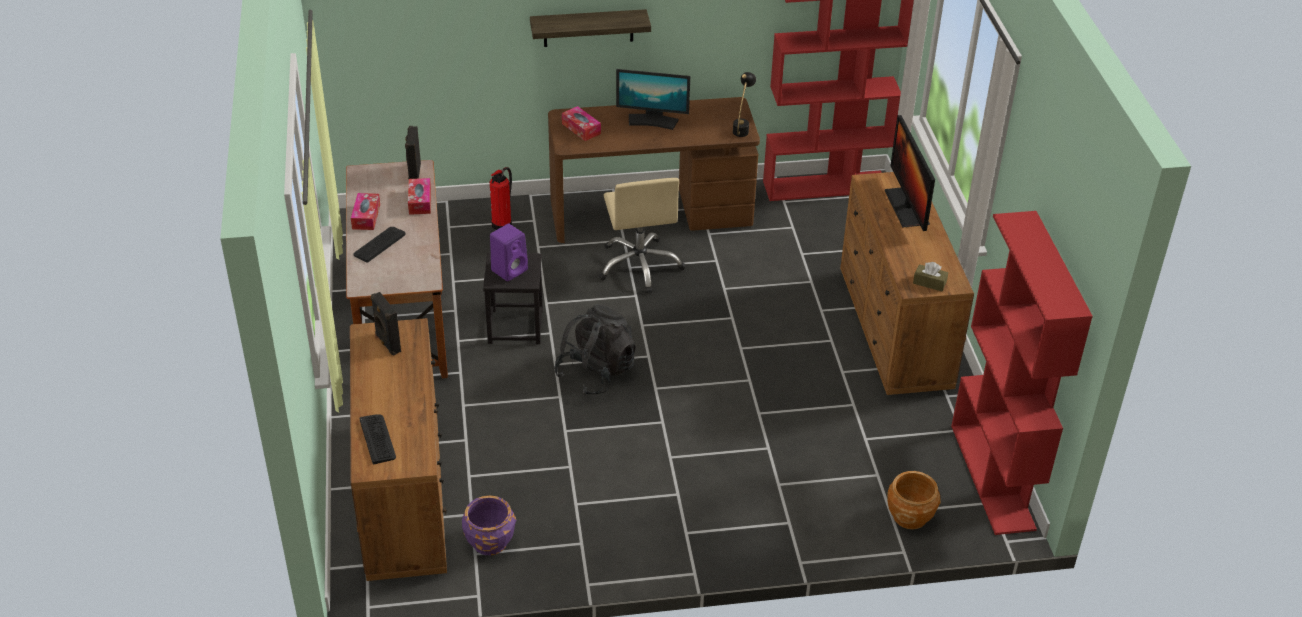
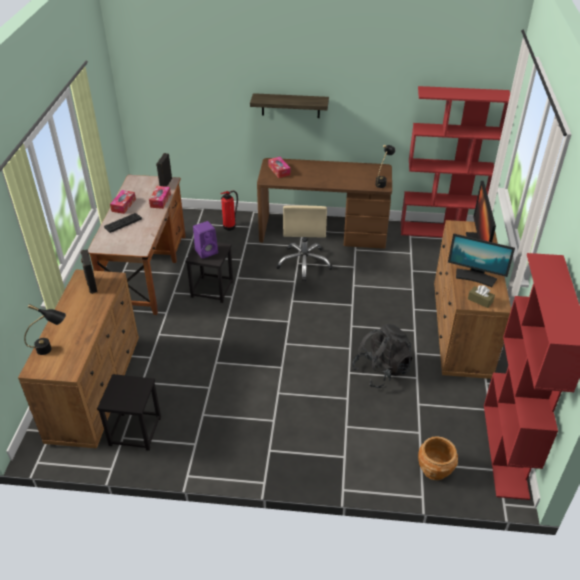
camera: 15 degrees right, 0 degrees up
keyboard [360,414,396,464] -> black table lamp [24,304,66,355]
purple planter [462,496,516,555] -> black stool [97,374,161,451]
black backpack [554,304,636,395] -> black backpack moved to [352,324,413,388]
monitor [616,69,690,130] -> monitor moved to [448,233,515,287]

